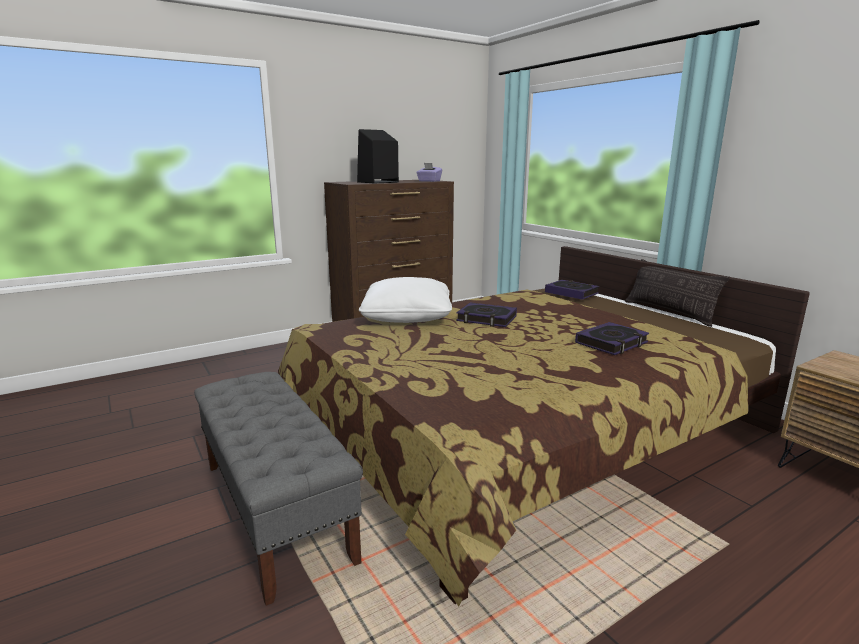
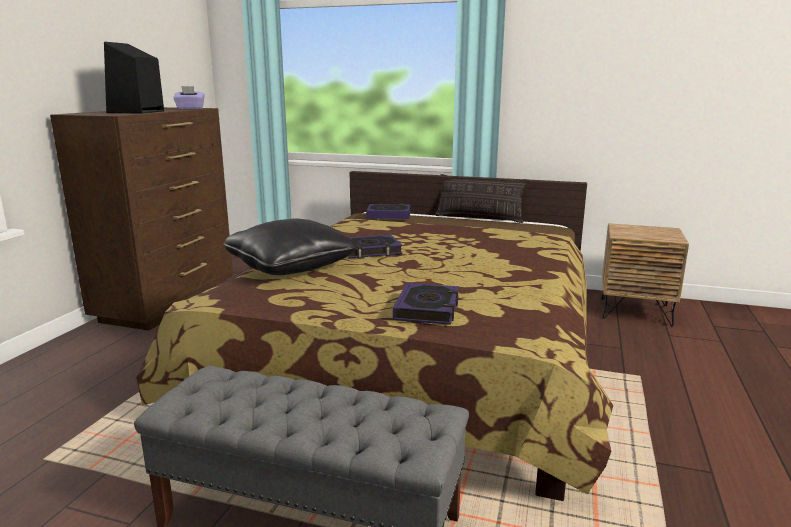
camera: 40 degrees left, 0 degrees up
white pillow [359,277,452,323] -> black pillow [223,218,358,275]
book [575,322,649,355] -> book moved to [393,283,459,325]

